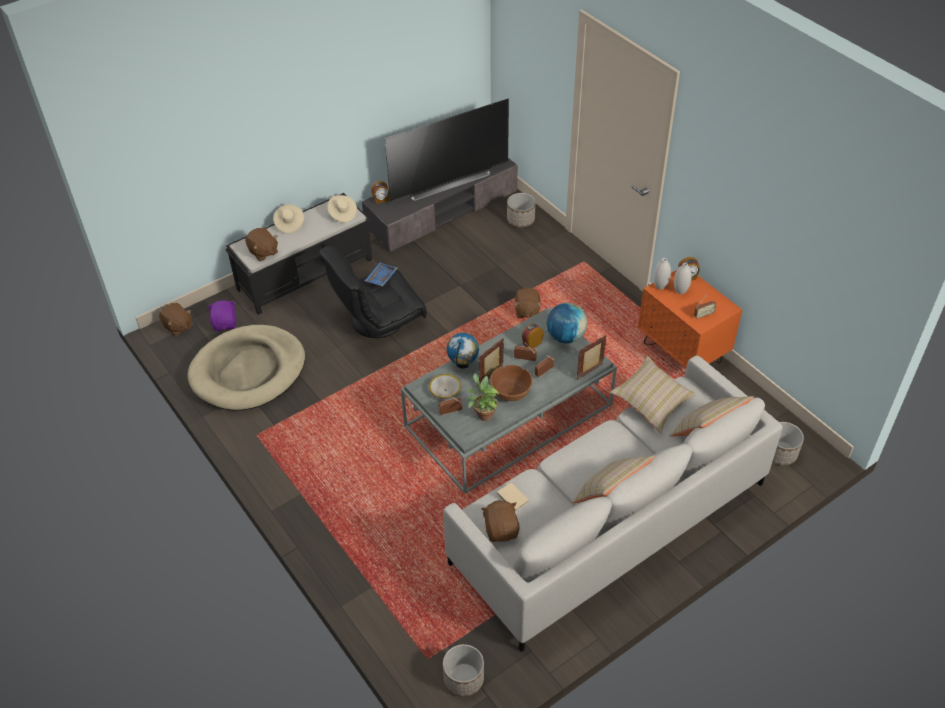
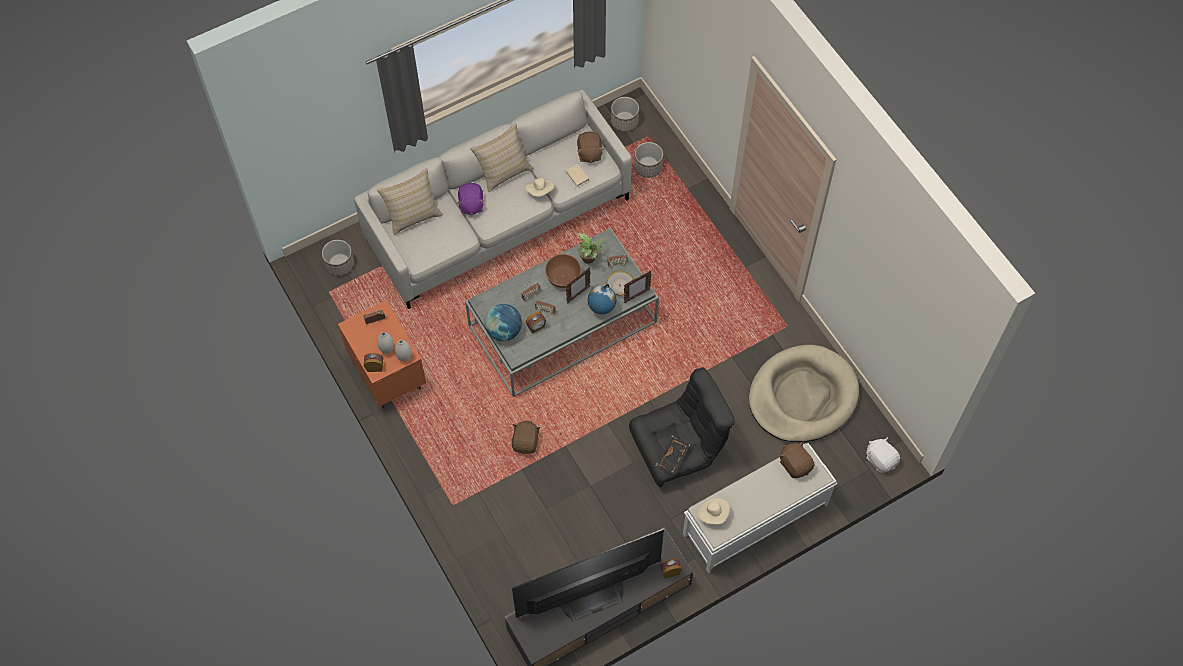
camera: 175 degrees left, 15 degrees up
brown plush toy [159,303,193,336] -> white plush toy [866,437,900,473]
purple plush toy [207,300,236,331] -> purple plush toy moved to [457,183,484,215]
black bench [225,193,372,315] -> white bench [683,443,837,573]
beige hat [273,204,304,233] -> beige hat moved to [525,178,555,197]
blue tray [365,262,398,286] -> black tray [656,436,691,475]
planter [507,193,536,227] -> planter moved to [634,142,663,178]
picture frame [577,335,607,380] -> picture frame moved to [624,271,651,303]
beige pillow [610,356,696,434] -> none

